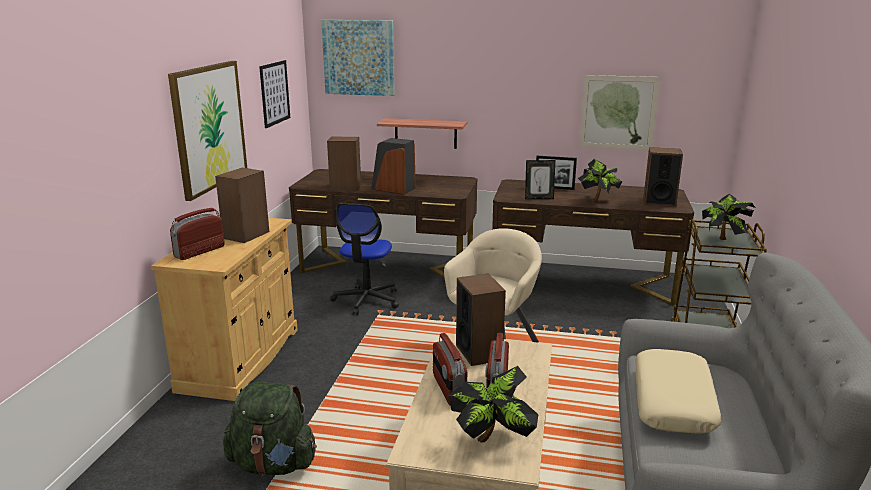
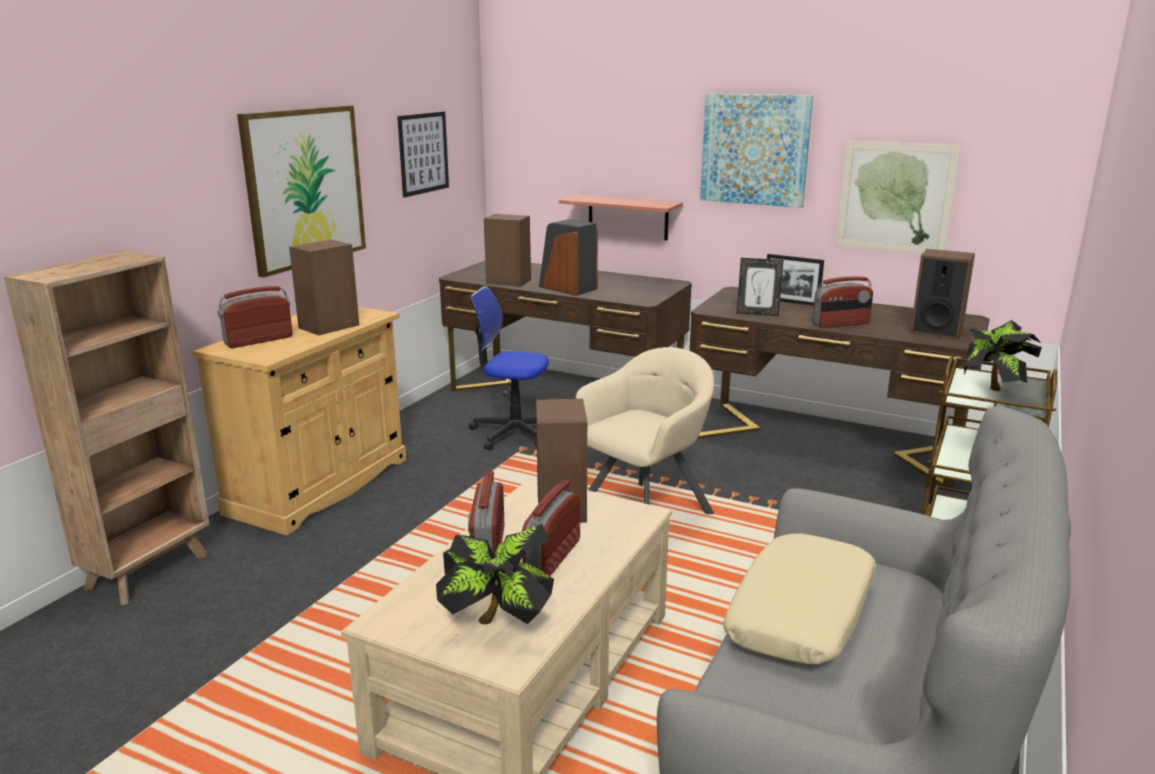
camera: 15 degrees right, 0 degrees up
green backpack [223,382,317,476] -> none
picture [321,20,395,96] -> picture moved to [700,93,813,208]
office chair [330,203,399,315] -> office chair turned 75 degrees clockwise [469,286,549,450]
potted plant [578,159,622,204] -> radio [813,277,873,328]
none -> brown bookcase [4,251,209,605]

